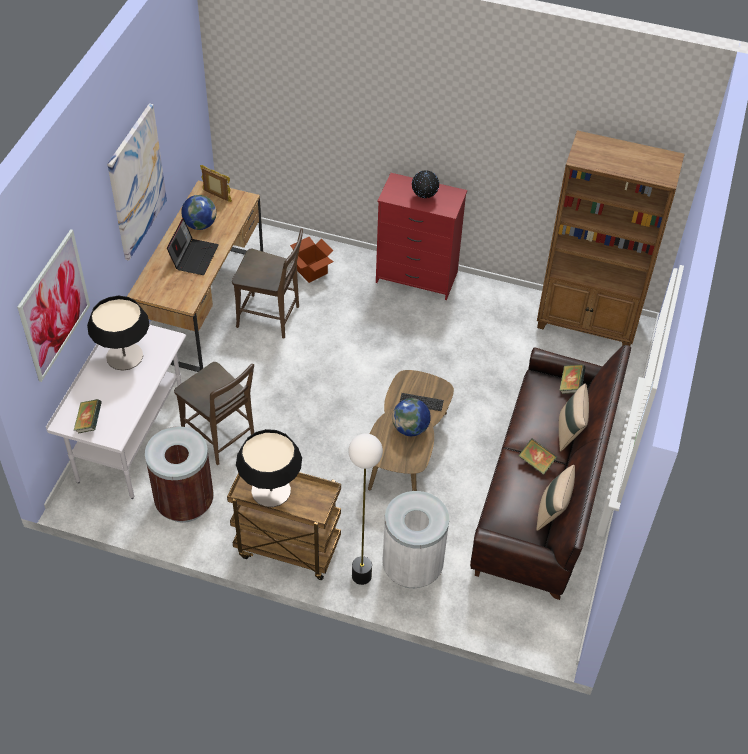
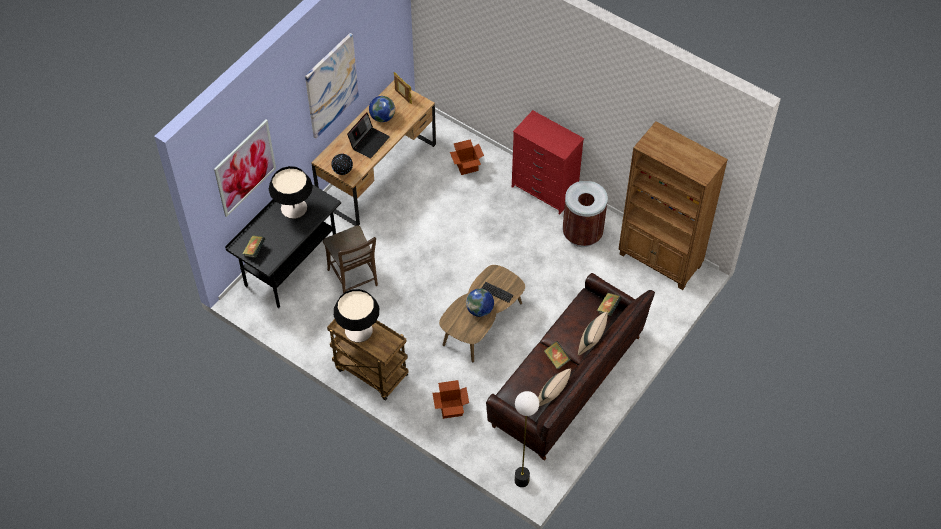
camera: 20 degrees right, 5 degrees up
white desk [46,325,186,499] -> black desk [225,184,341,308]
brown trash can [145,426,214,523] -> brown trash can moved to [563,181,608,247]
brown chair [232,228,303,339] -> none
floor lamp [348,434,383,585] -> floor lamp moved to [515,391,539,487]
white trash can [382,491,449,588] -> cardboard box [432,380,469,419]
globe [412,170,439,198] -> globe moved to [331,154,353,175]

